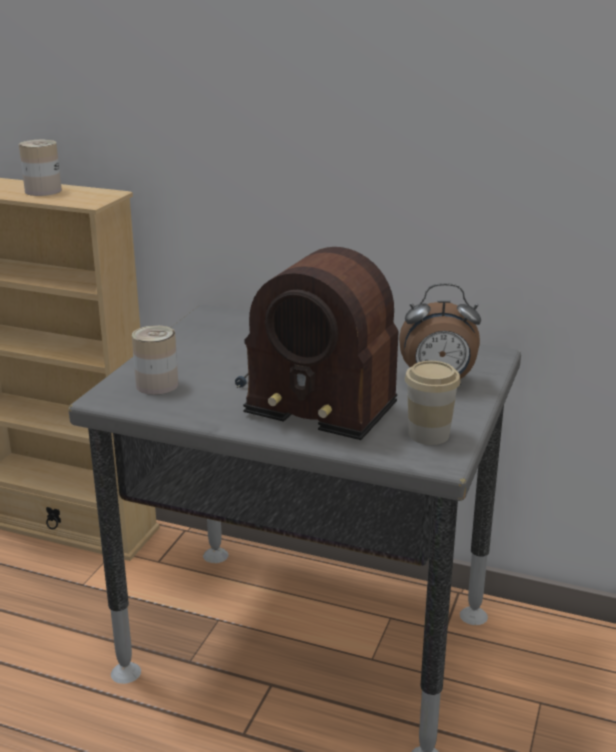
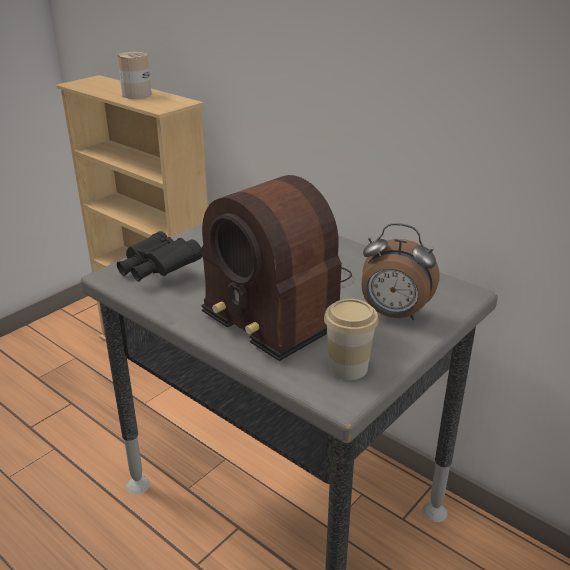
camera: 20 degrees right, 5 degrees up
can [132,325,178,395] -> black binoculars [117,231,202,282]

